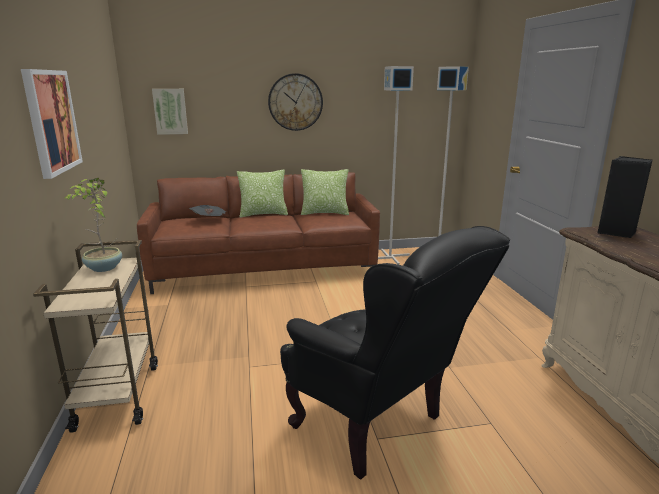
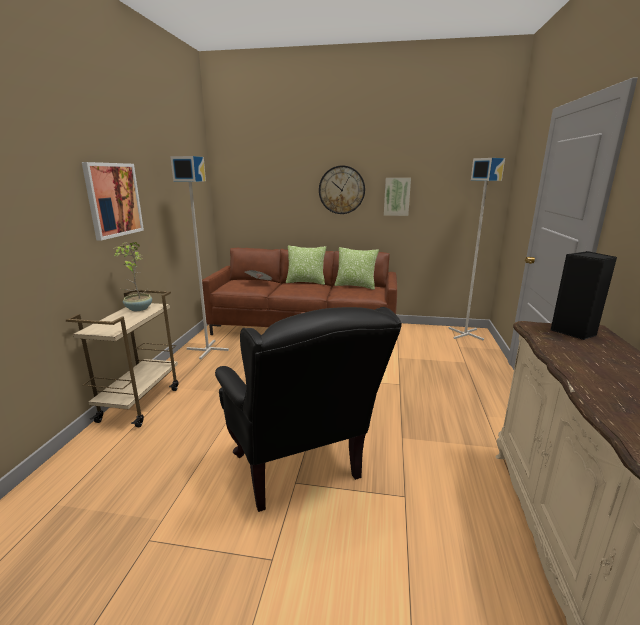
camera: 20 degrees right, 0 degrees up
picture [152,89,188,135] -> picture moved to [384,178,411,216]
grey floor lamp [378,66,414,265] -> grey floor lamp moved to [170,156,229,359]

